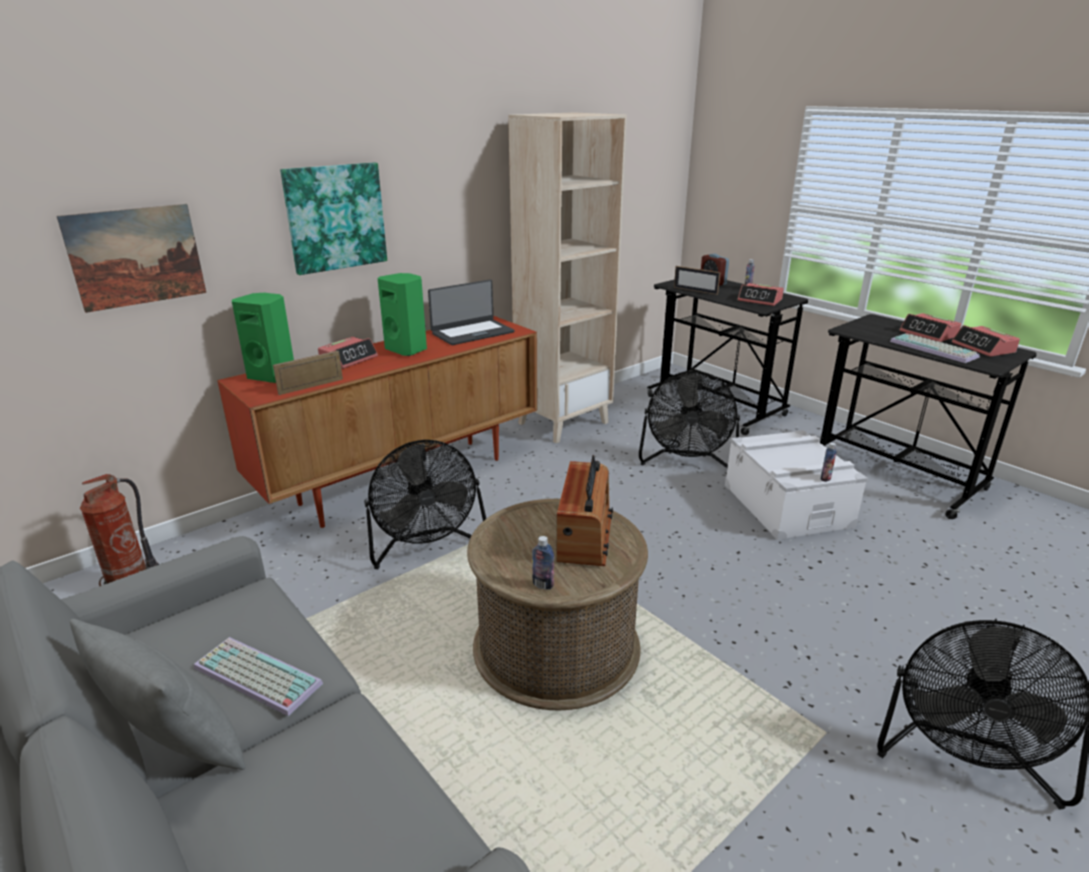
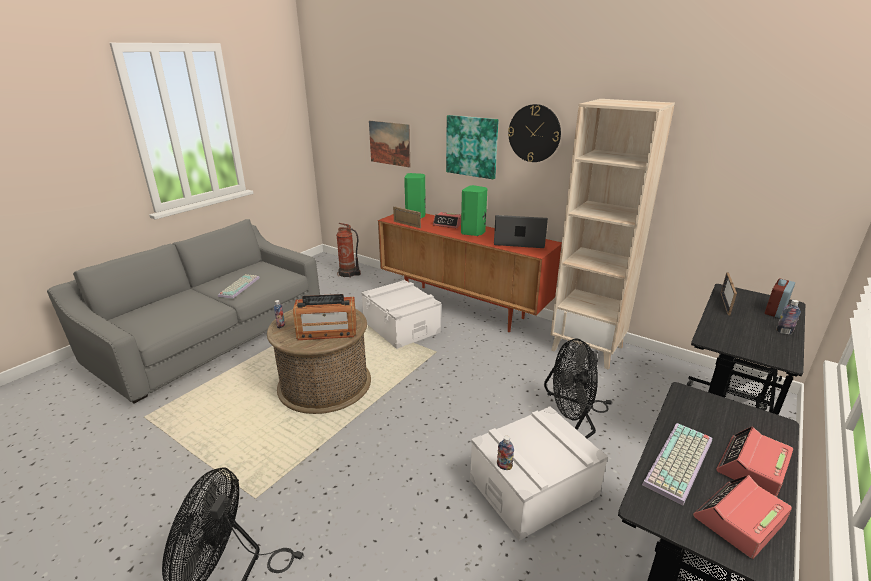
camera: 75 degrees right, 0 degrees up
grey pillow [70,619,246,770] -> none
black fan [364,440,486,569] -> white storage box [361,280,441,349]
laptop [428,280,515,345] -> laptop turned 150 degrees clockwise [494,215,548,248]
alarm clock [738,283,784,306] -> none
none -> wall clock [508,104,561,162]

